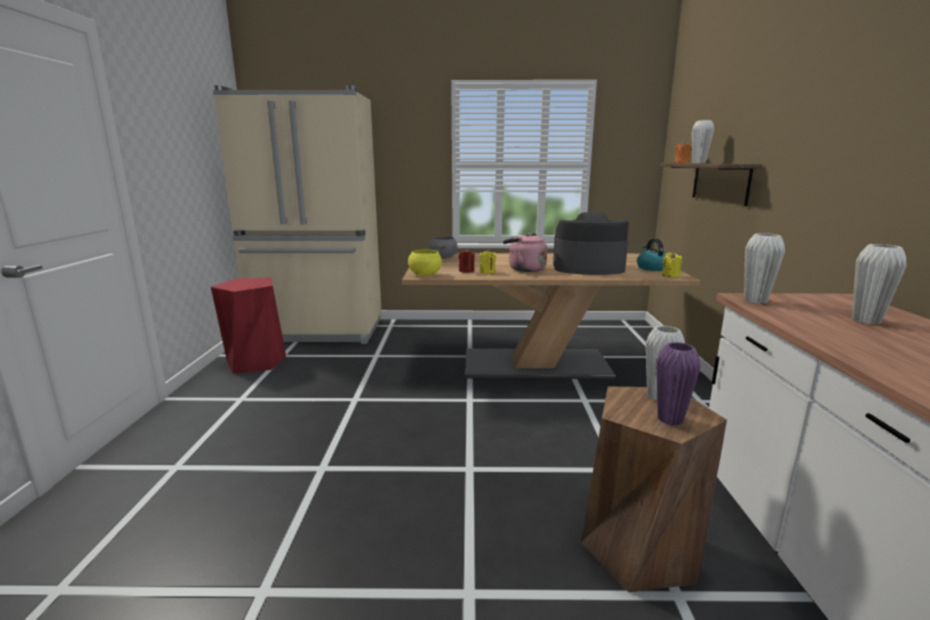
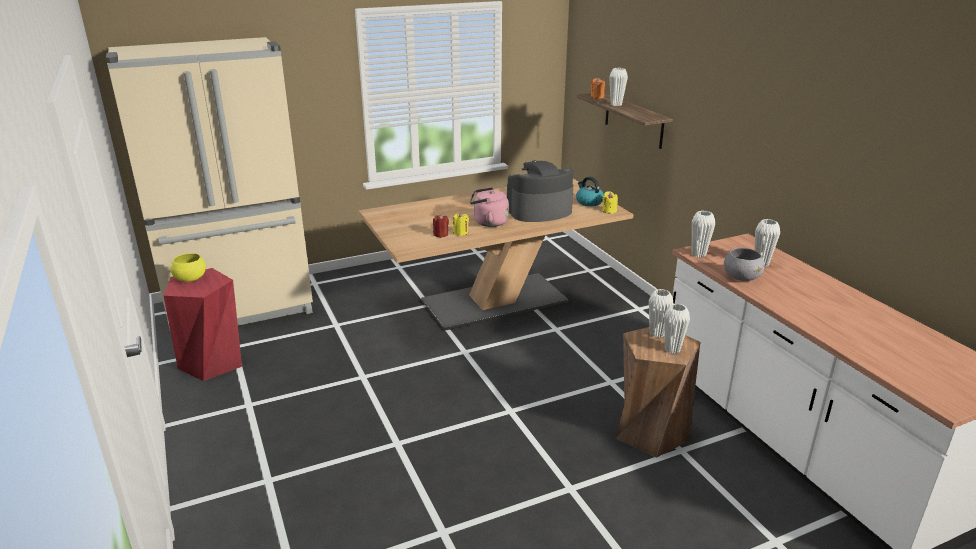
camera: 25 degrees left, 10 degrees up
yellow bowl [408,249,442,276] -> yellow bowl moved to [170,253,206,282]
grey bowl [429,236,458,259] -> grey bowl moved to [724,248,765,281]
purple vase [656,342,701,426] -> white vase [664,304,690,354]

